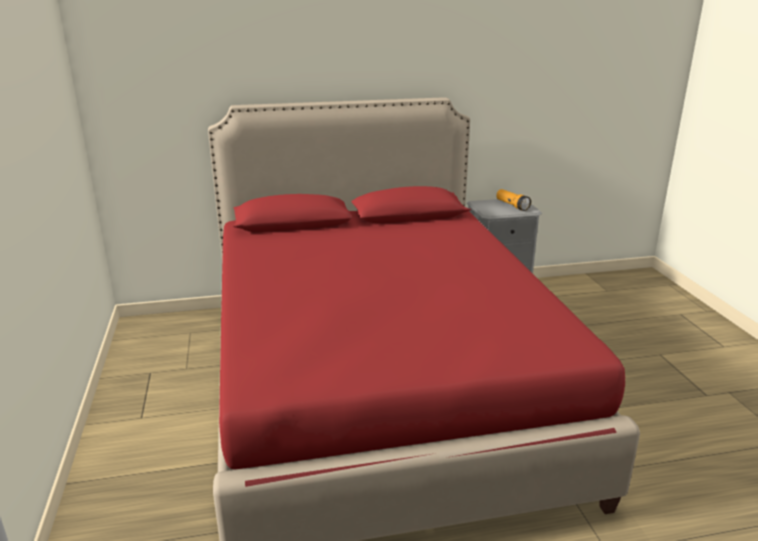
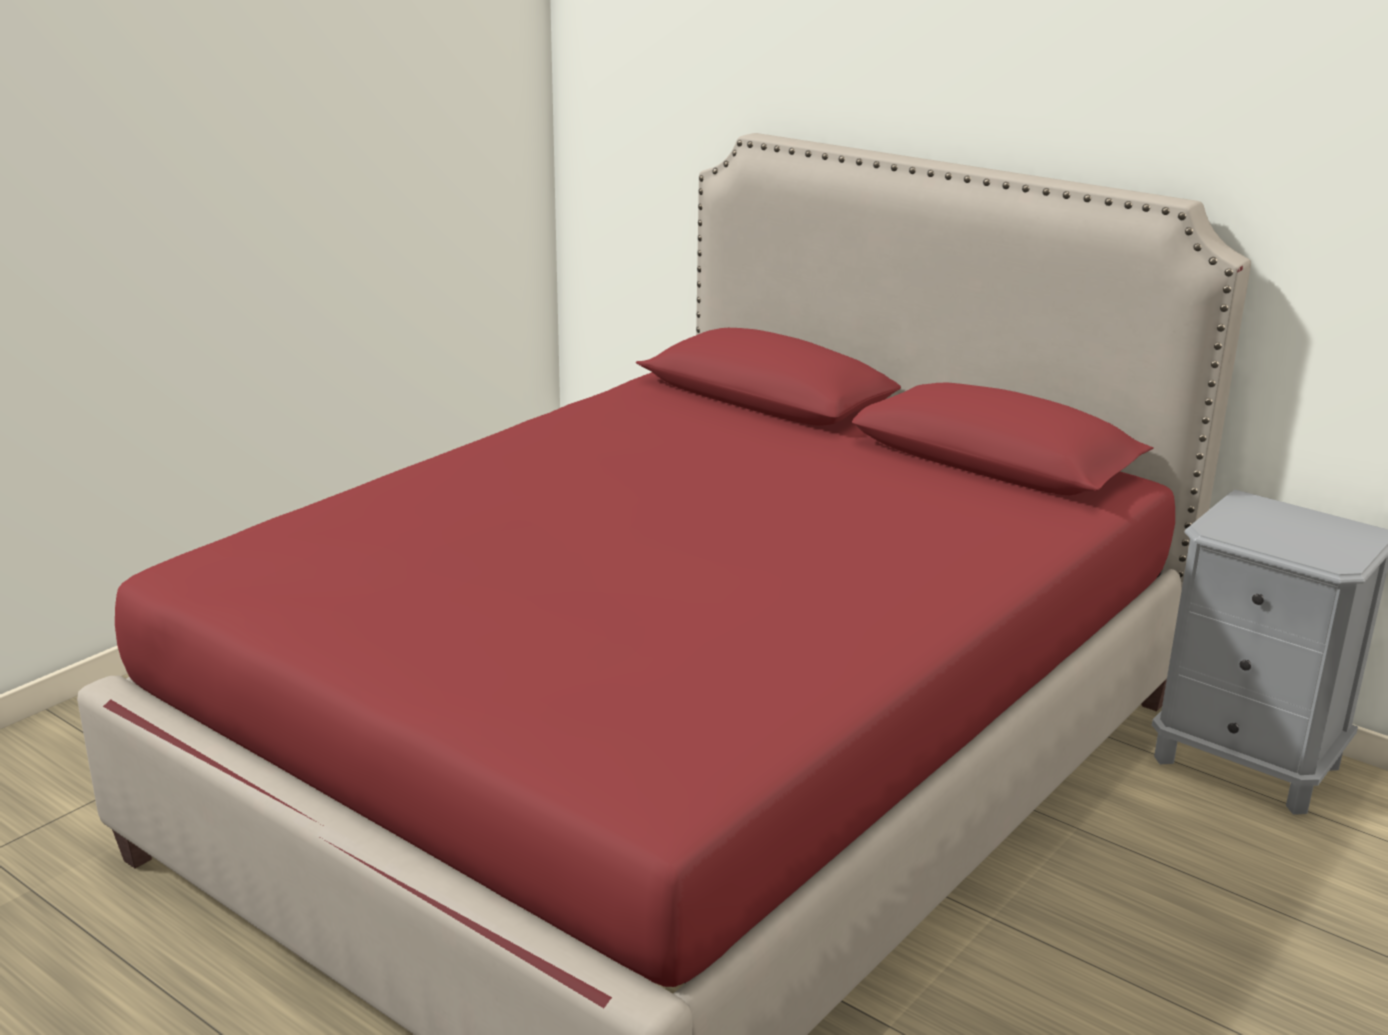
camera: 50 degrees right, 0 degrees up
flashlight [496,189,531,211] -> none

